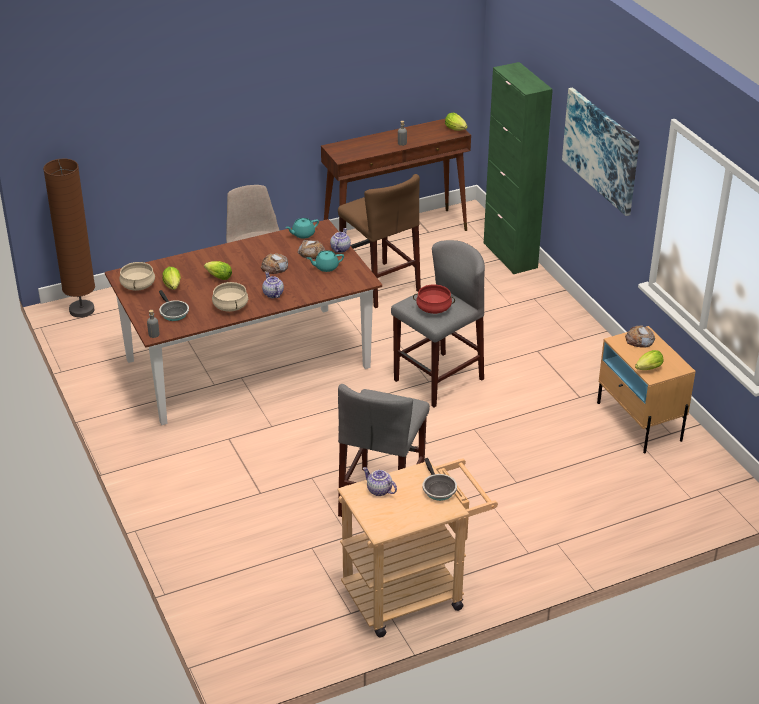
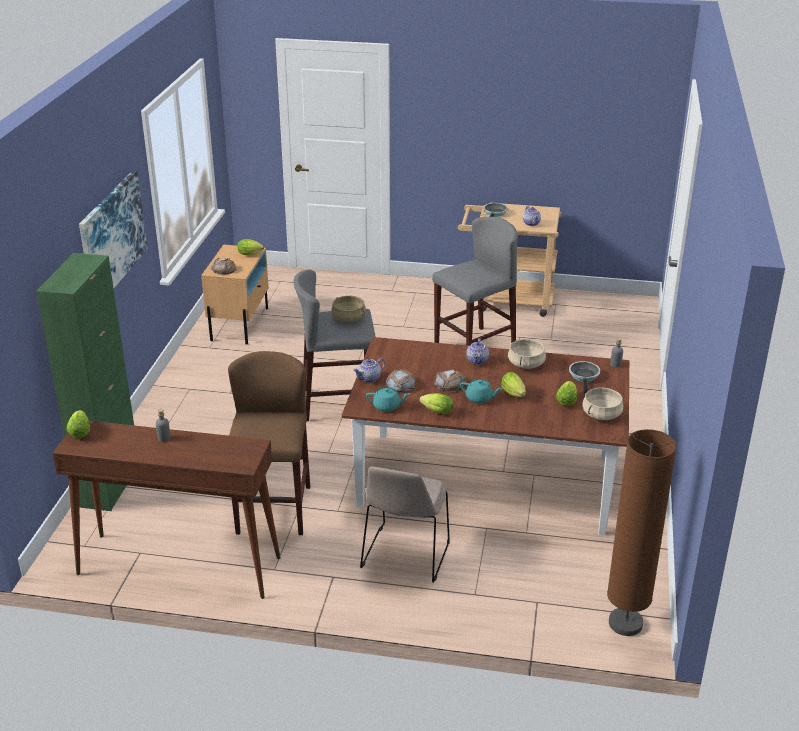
camera: 145 degrees left, 5 degrees down
turquoise teapot [307,250,344,272] -> turquoise teapot moved to [460,379,502,404]
red cooking pot [413,285,455,314] -> beige cooking pot [331,296,366,322]
none -> lettuce [419,393,453,415]

